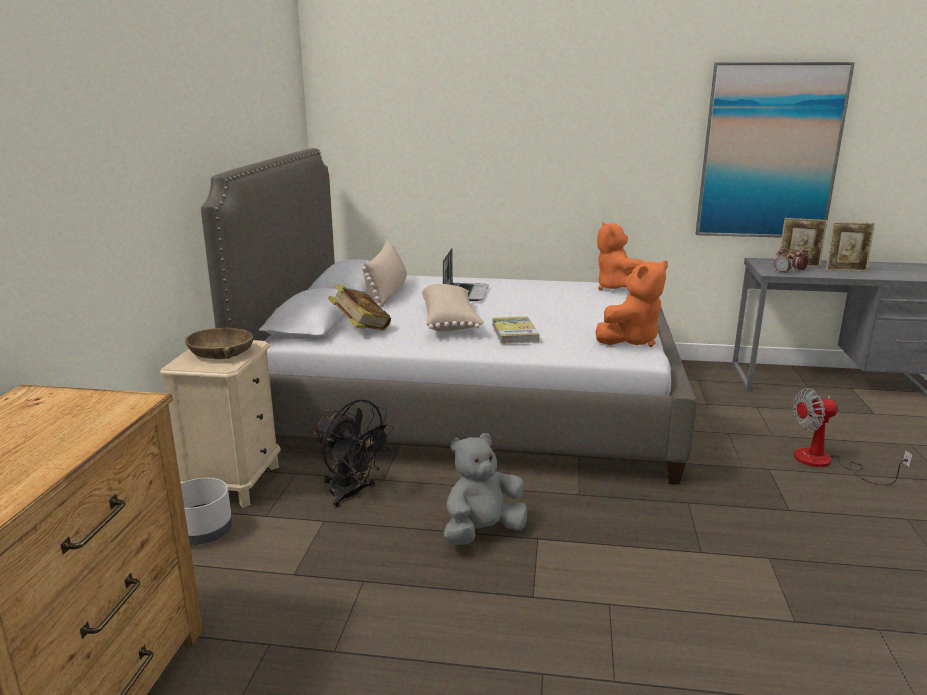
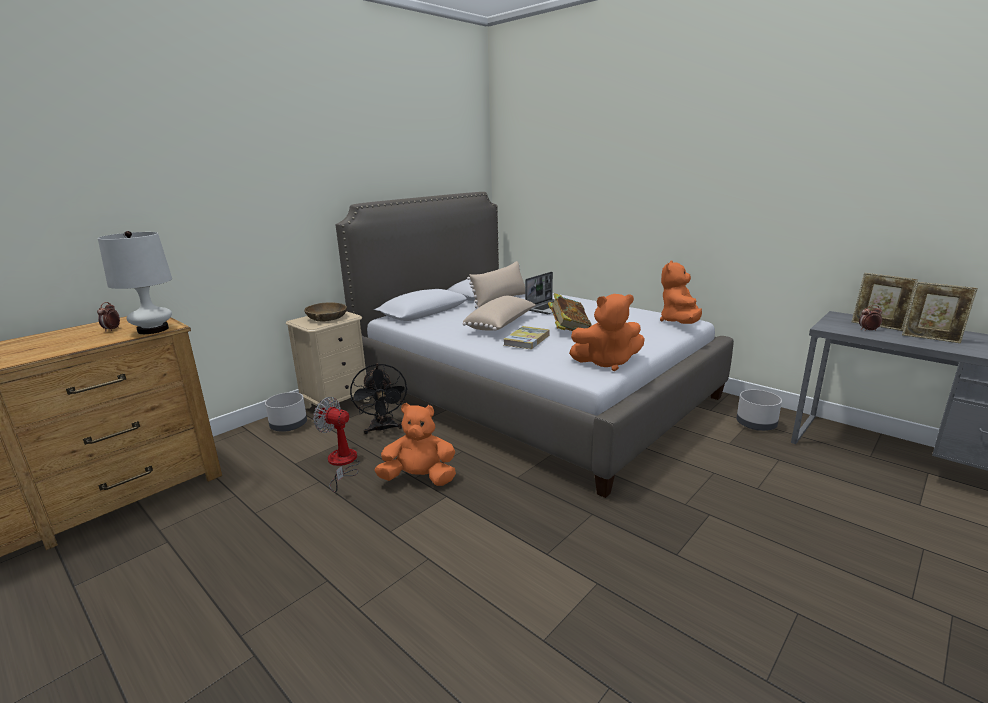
camera: 35 degrees right, 0 degrees up
book [328,284,391,330] -> book moved to [548,293,591,331]
grey plush toy [444,433,527,545] -> orange plush toy [374,403,456,486]
picture [696,62,855,238] -> none
alarm clock [774,248,794,274] -> alarm clock moved to [97,302,120,332]
fan [793,388,913,486] -> fan moved to [313,397,360,492]
none -> white table lamp [98,231,172,334]
none -> grey planter [737,390,782,431]

